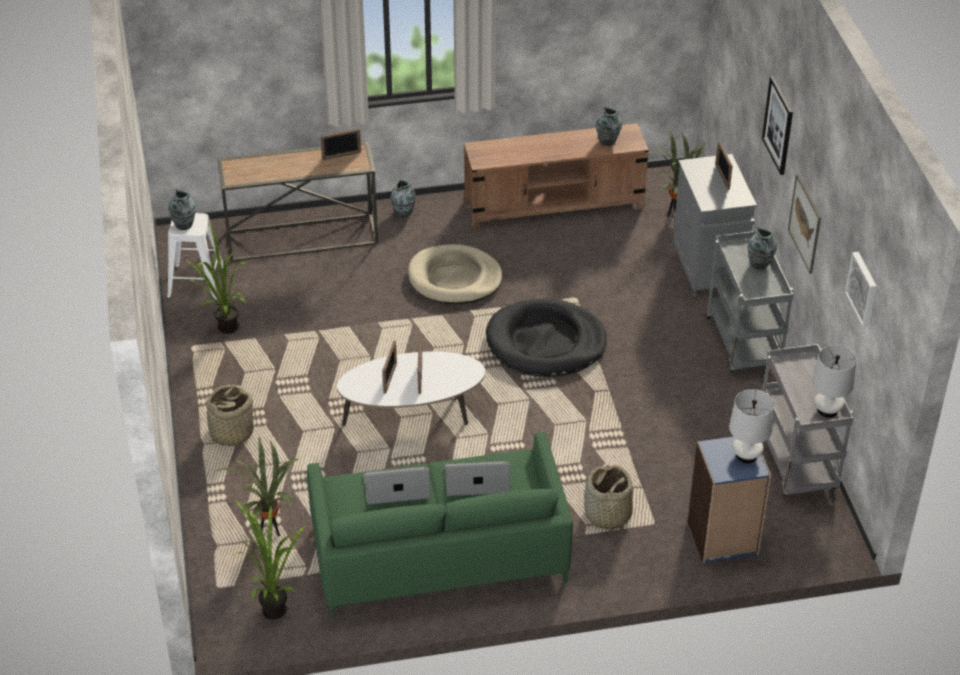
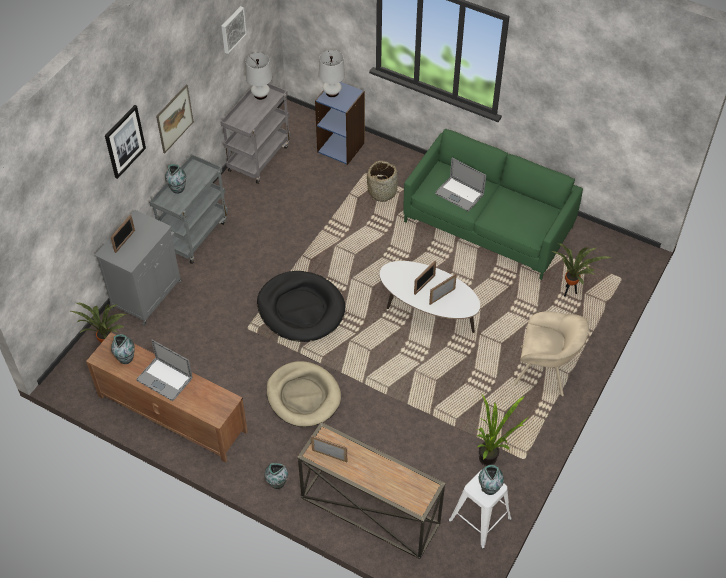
camera: 140 degrees left, 10 degrees up
basket [200,385,255,446] -> beige armchair [513,312,589,397]
potted plant [233,500,307,620] -> none
laptop [364,466,430,505] -> laptop moved to [136,340,193,401]

